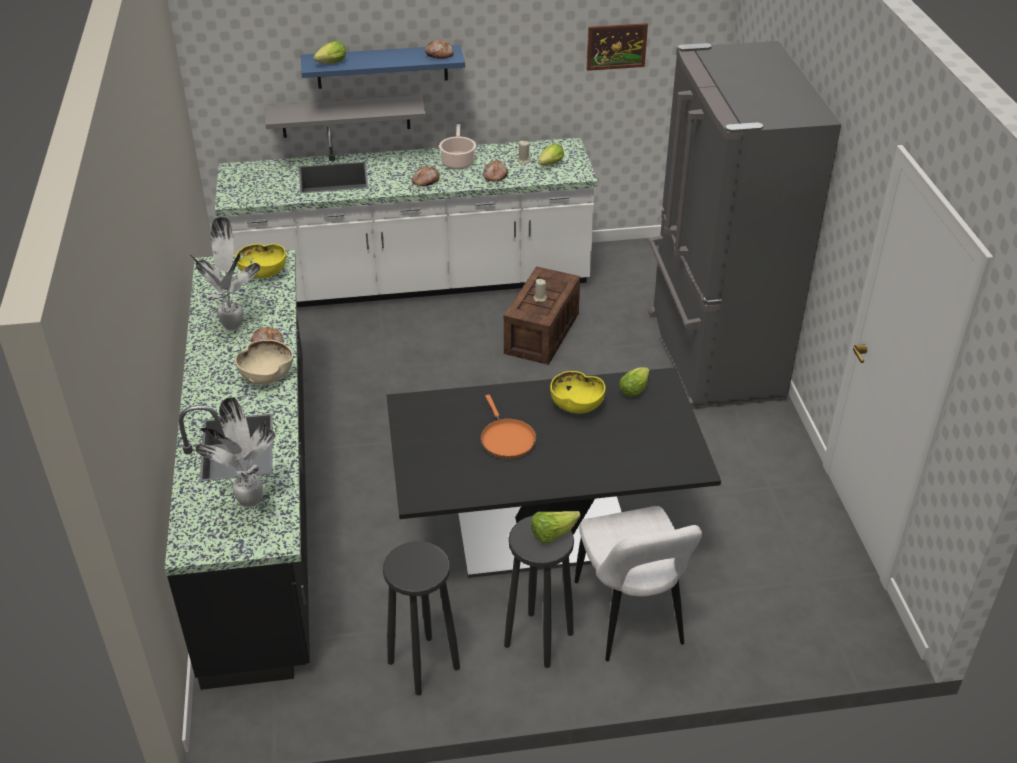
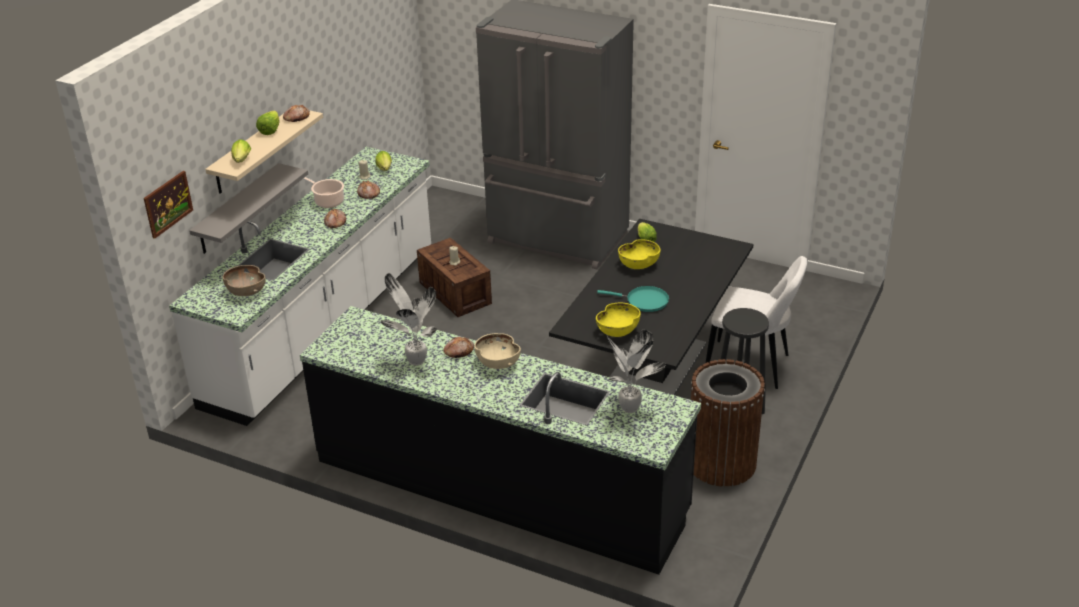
camera: 55 degrees left, 5 degrees down
yellow bowl [235,244,286,278] -> yellow bowl moved to [596,302,641,337]
blue shelf [301,45,465,89] -> beige shelf [205,110,323,194]
black stool [383,541,460,696] -> brown trash can [691,359,765,487]
orange frying pan [480,395,536,459] -> turquoise frying pan [597,286,669,312]
lettuce [531,511,581,544] -> lettuce moved to [256,111,280,135]
picture [587,23,648,71] -> picture moved to [144,171,193,239]
none -> brown bowl [222,265,266,296]

